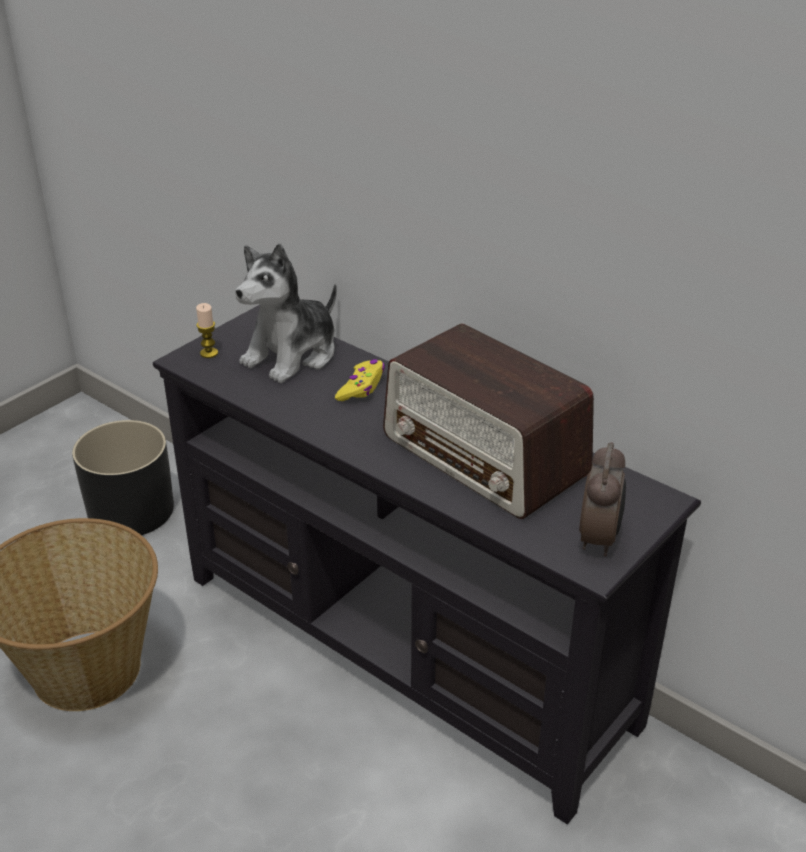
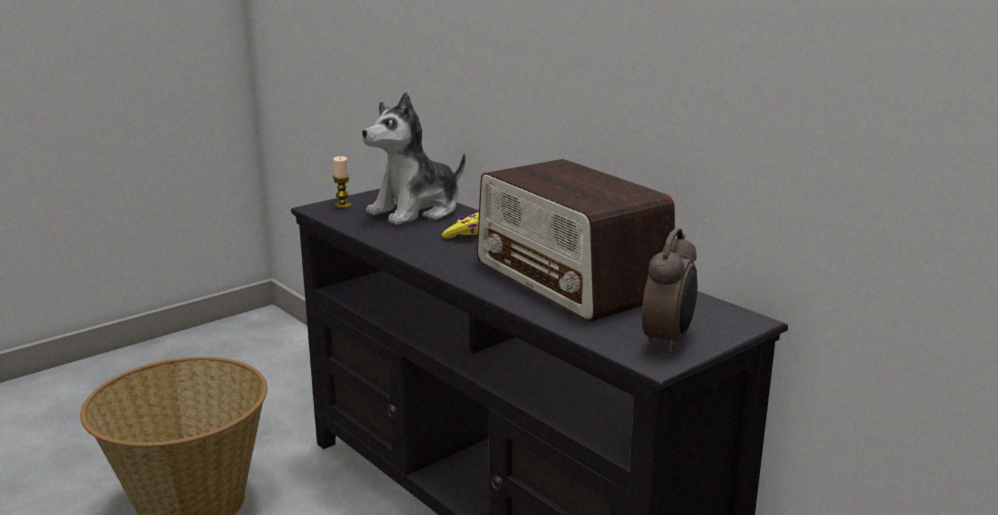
camera: 10 degrees right, 15 degrees down
black planter [72,420,174,535] -> none

